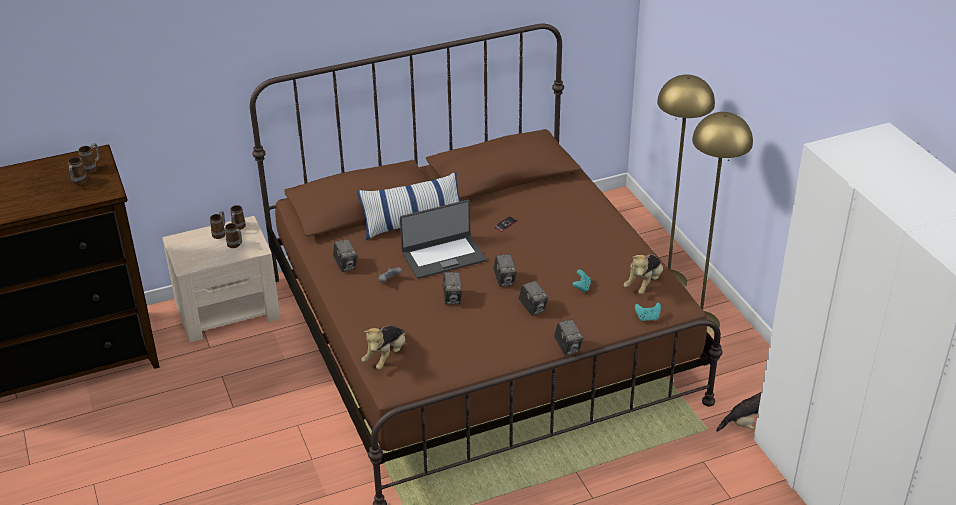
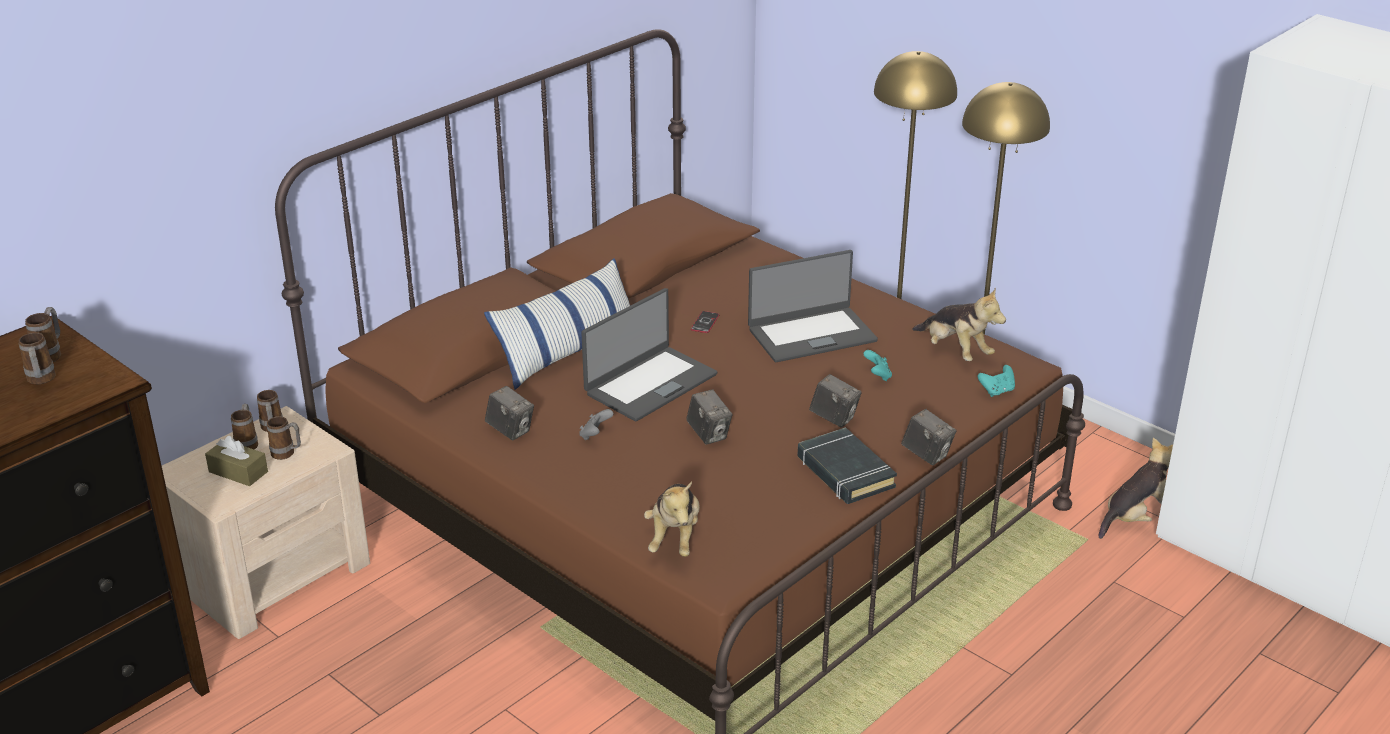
camera: 25 degrees left, 5 degrees down
camera [493,254,517,287] -> none
plush toy [624,254,663,294] -> plush toy turned 45 degrees counterclockwise [912,287,1006,361]
none -> brown tissue box [205,436,268,486]
none -> laptop [748,250,878,362]
none -> black book [797,427,897,504]

